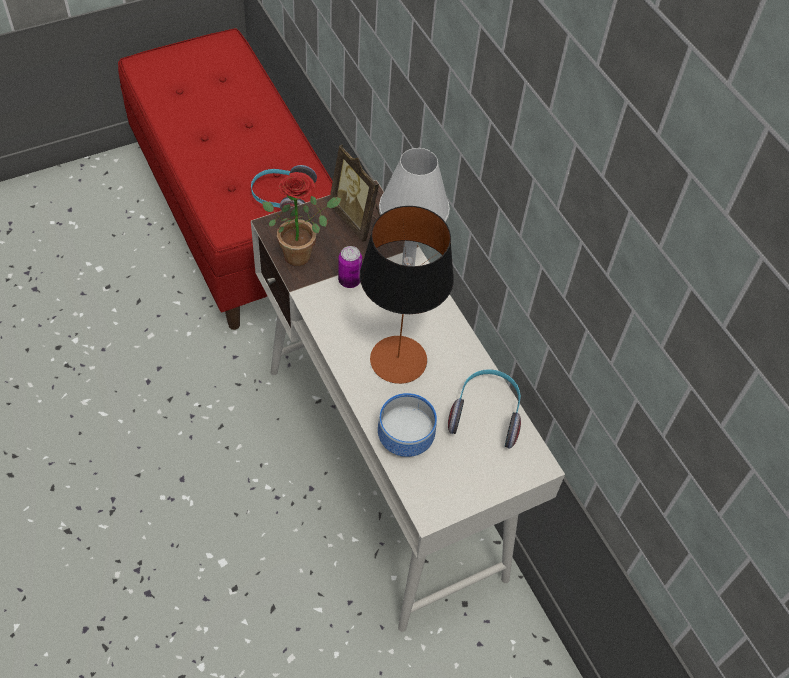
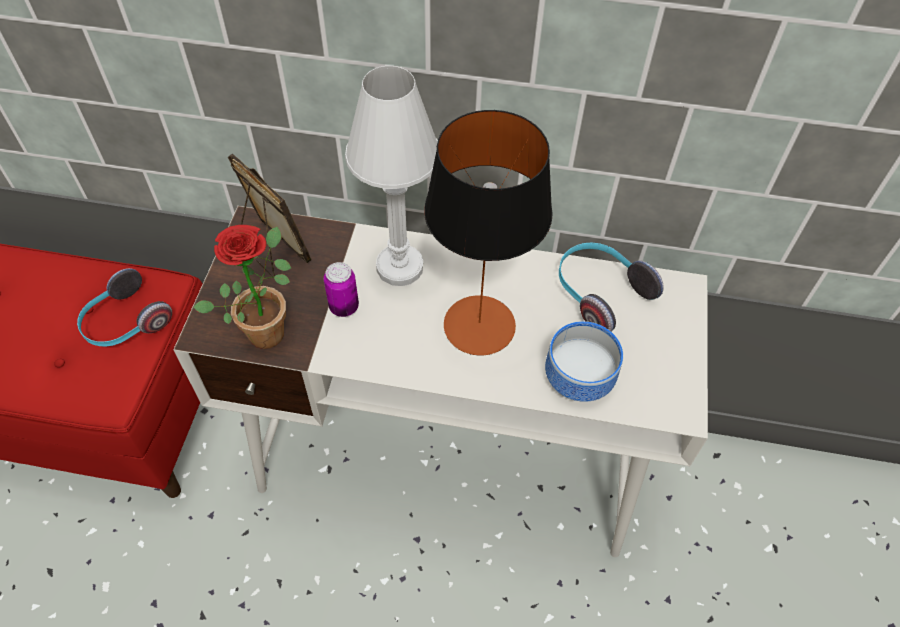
camera: 50 degrees left, 0 degrees up
picture frame [330,145,380,242] -> picture frame turned 135 degrees counterclockwise [228,154,312,278]

